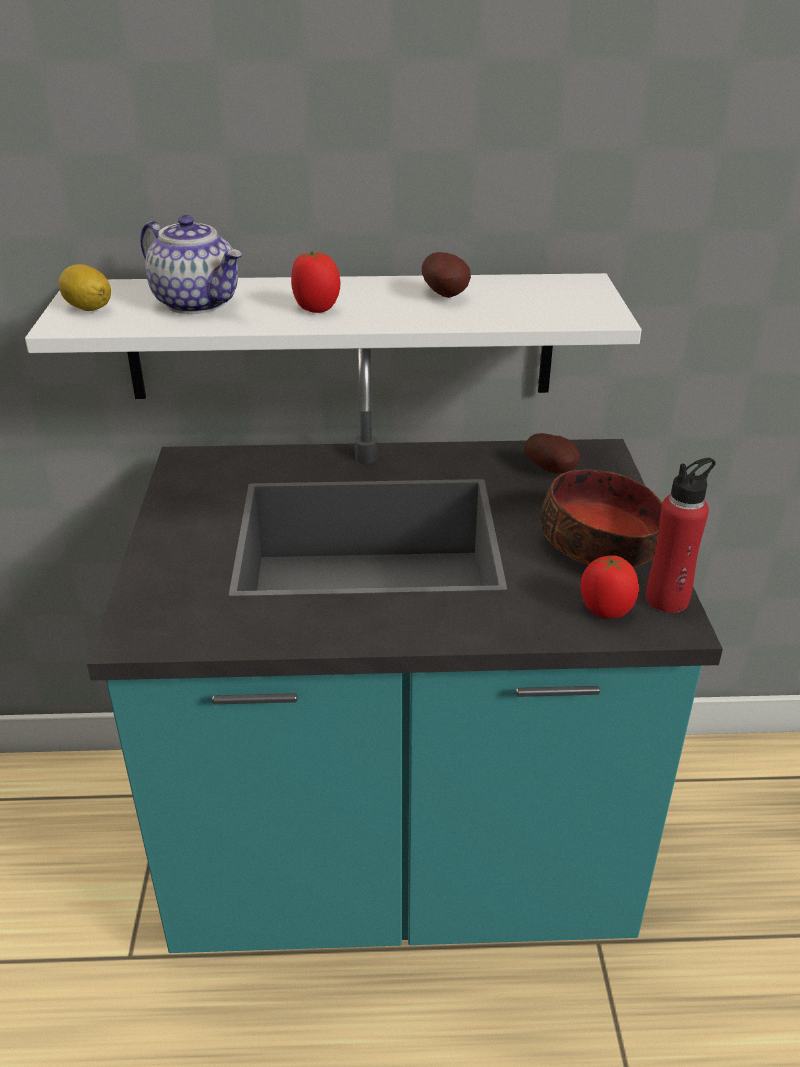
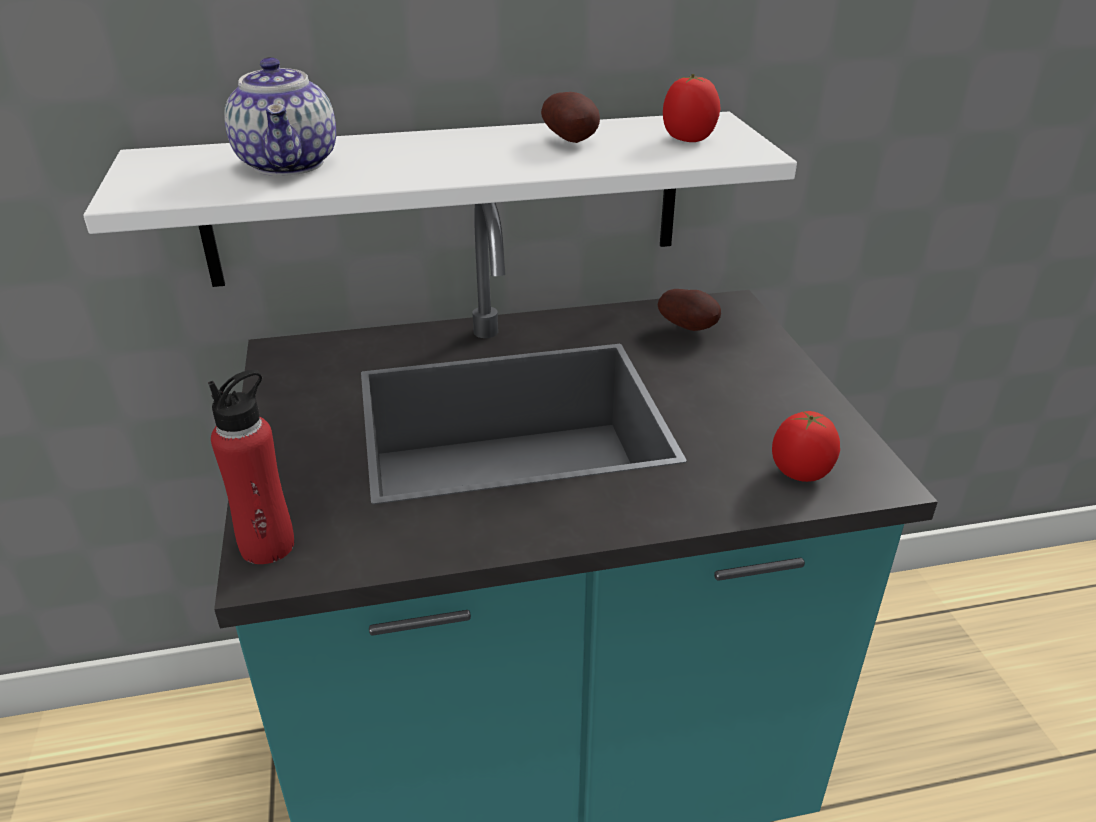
camera: 10 degrees left, 0 degrees up
lemon [59,264,111,311] -> none
teapot [140,215,242,314] -> teapot turned 45 degrees clockwise [224,57,336,176]
tomato [291,251,341,313] -> tomato moved to [663,74,720,142]
bowl [540,469,663,567] -> none
red bottle [646,458,716,613] -> red bottle moved to [208,370,294,564]

